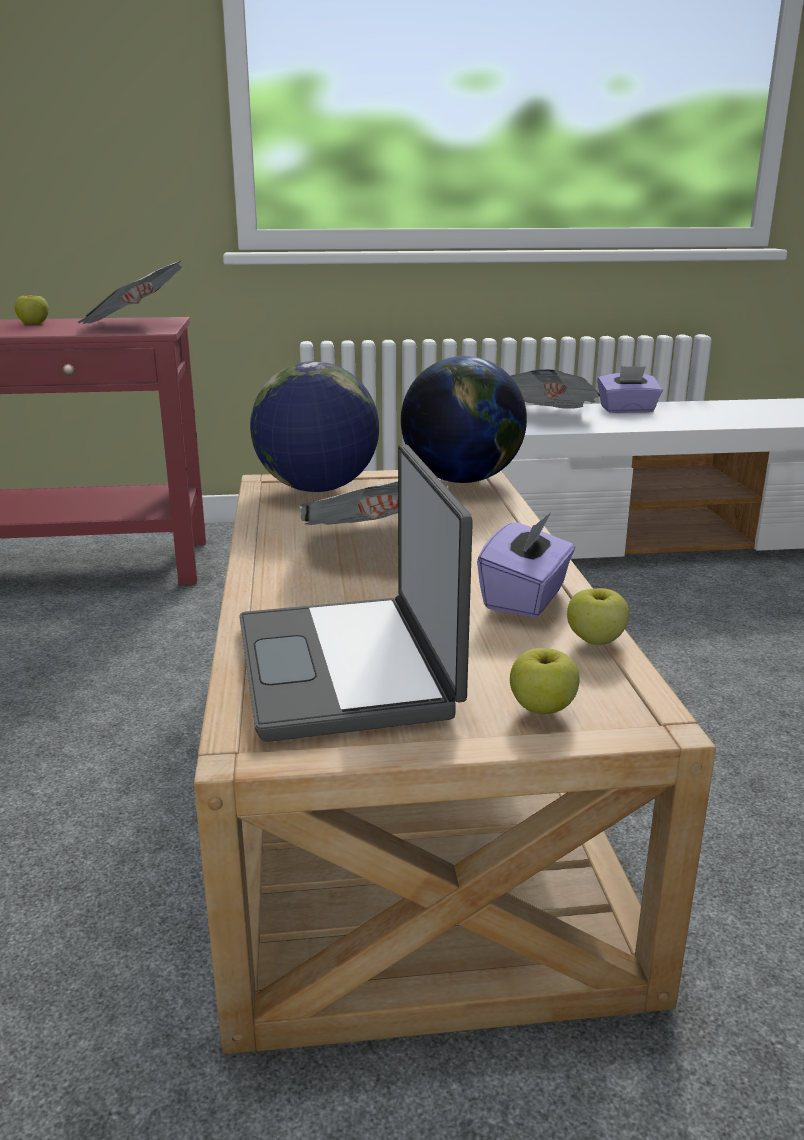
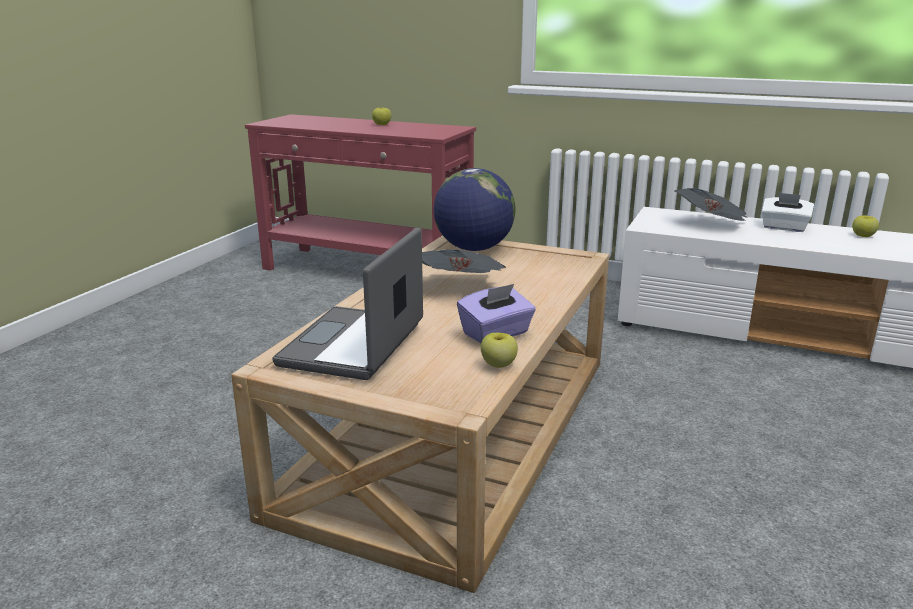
camera: 30 degrees right, 0 degrees up
newspaper [78,261,181,324] -> none
globe [401,356,527,483] -> none
apple [510,648,580,714] -> apple moved to [852,215,879,237]
purple tissue box [597,366,663,413] -> white tissue box [761,192,814,232]

